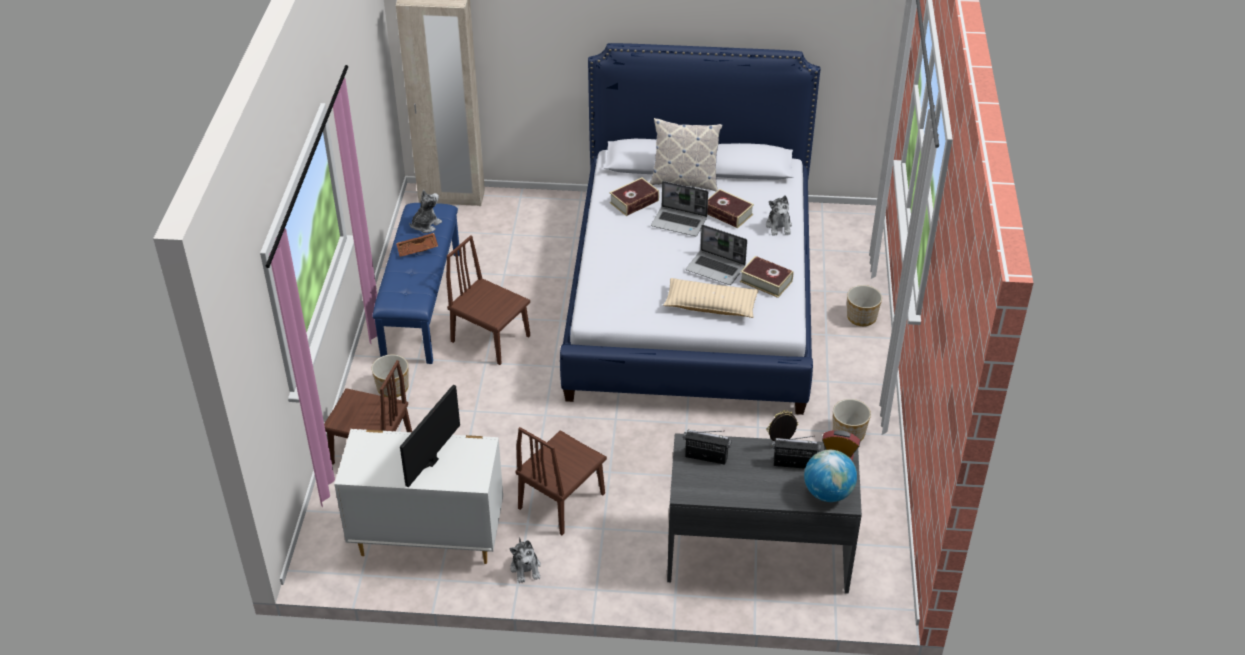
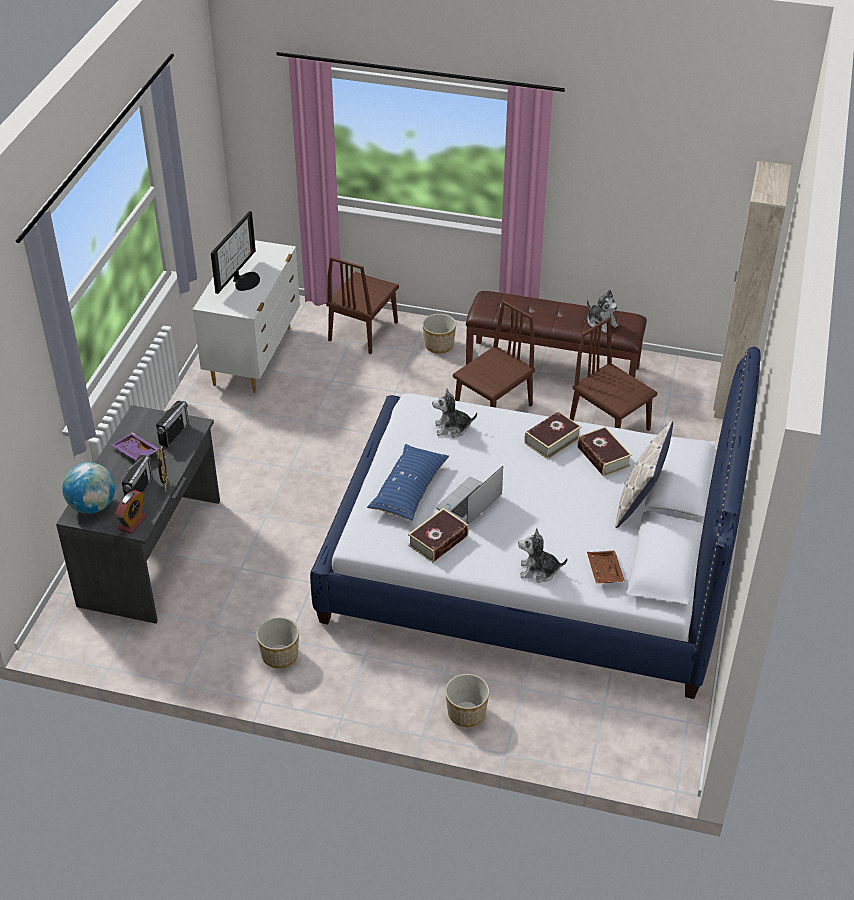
camera: 100 degrees right, 0 degrees up
blue bench [373,203,459,364] -> brown bench [466,291,647,378]
brown tray [396,233,438,257] -> brown tray moved to [587,551,625,583]
monitor [400,385,460,487] -> monitor turned 75 degrees clockwise [211,211,260,294]
plush toy [510,537,541,583] -> plush toy moved to [432,389,477,438]
brown chair [516,427,607,535] -> brown chair moved to [570,317,657,431]
laptop [651,181,708,236] -> none
beige pillow [663,278,758,318] -> blue pillow [367,444,449,521]
book [707,189,754,228] -> book moved to [524,411,582,459]
none -> purple tray [111,433,159,460]

